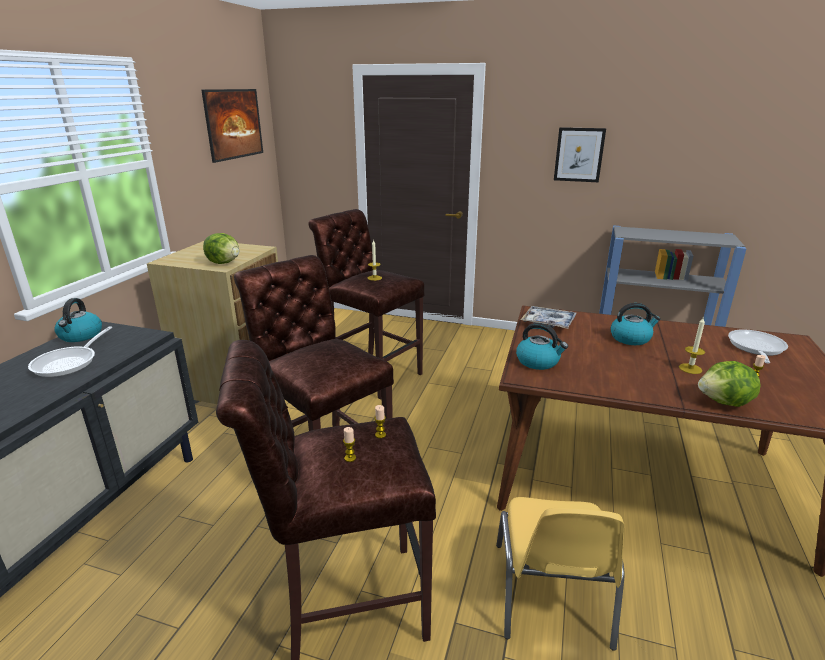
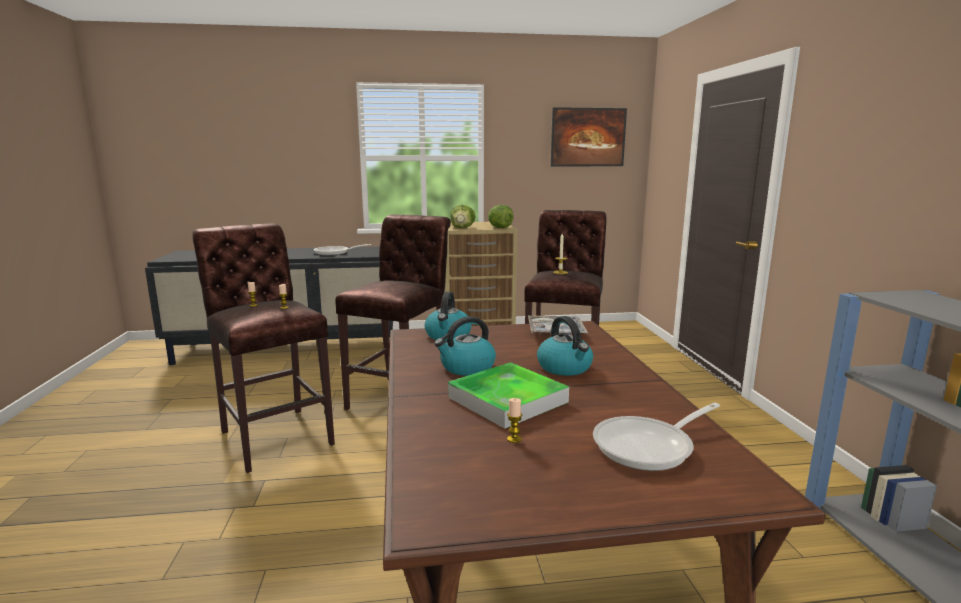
camera: 65 degrees right, 10 degrees down
kettle [54,298,102,342] -> kettle moved to [434,316,496,376]
yellow chair [496,497,624,651] -> none
picture [554,127,606,182] -> none
candle [679,316,705,374] -> tray [448,362,569,429]
lettuce [698,361,761,407] -> lettuce moved to [488,205,514,228]
frying pan [728,329,788,363] -> frying pan turned 150 degrees clockwise [593,403,720,471]

